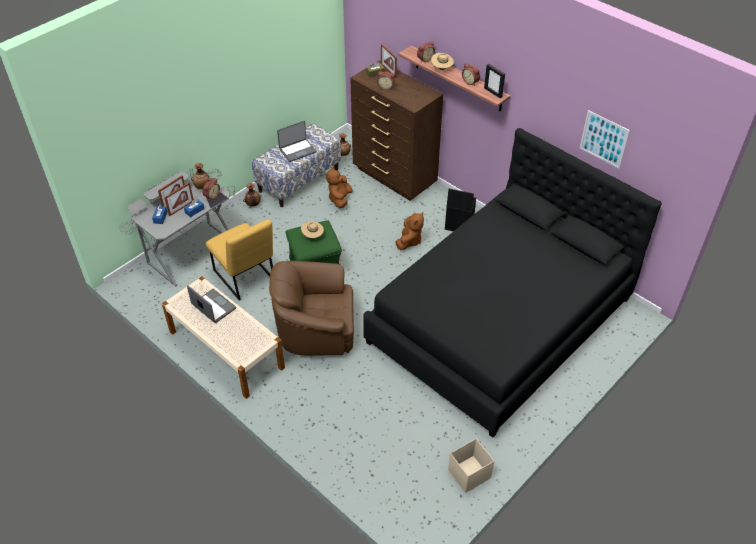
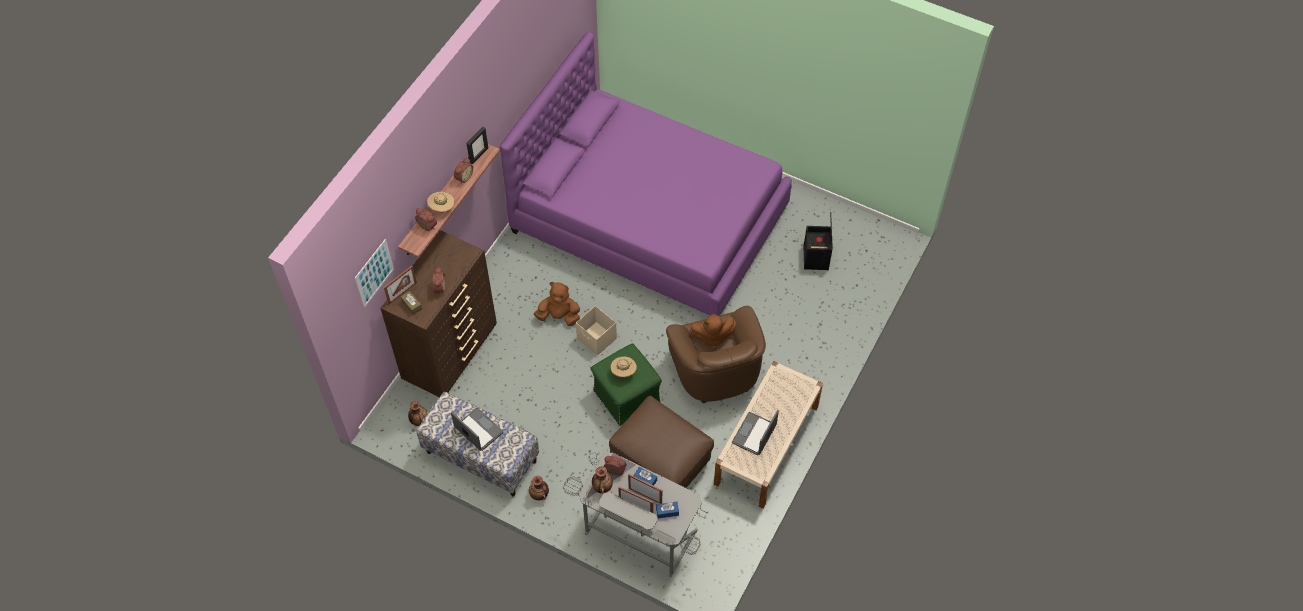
camera: 105 degrees left, 10 degrees up
yellow chair [206,220,273,301] -> brown ottoman [609,396,714,488]
brown plush toy [326,166,353,208] -> brown plush toy moved to [690,314,736,349]
black bed [363,128,662,438] -> purple bed [500,32,792,316]
black storage box [445,189,476,231] -> black storage box moved to [804,212,833,270]
beige storage box [448,439,494,493] -> beige storage box moved to [576,306,617,355]
picture [580,110,630,168] -> picture moved to [355,239,394,308]

